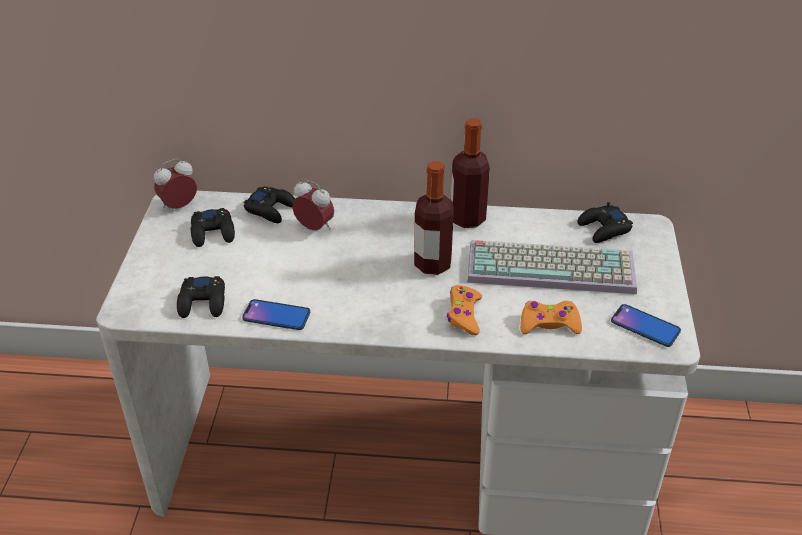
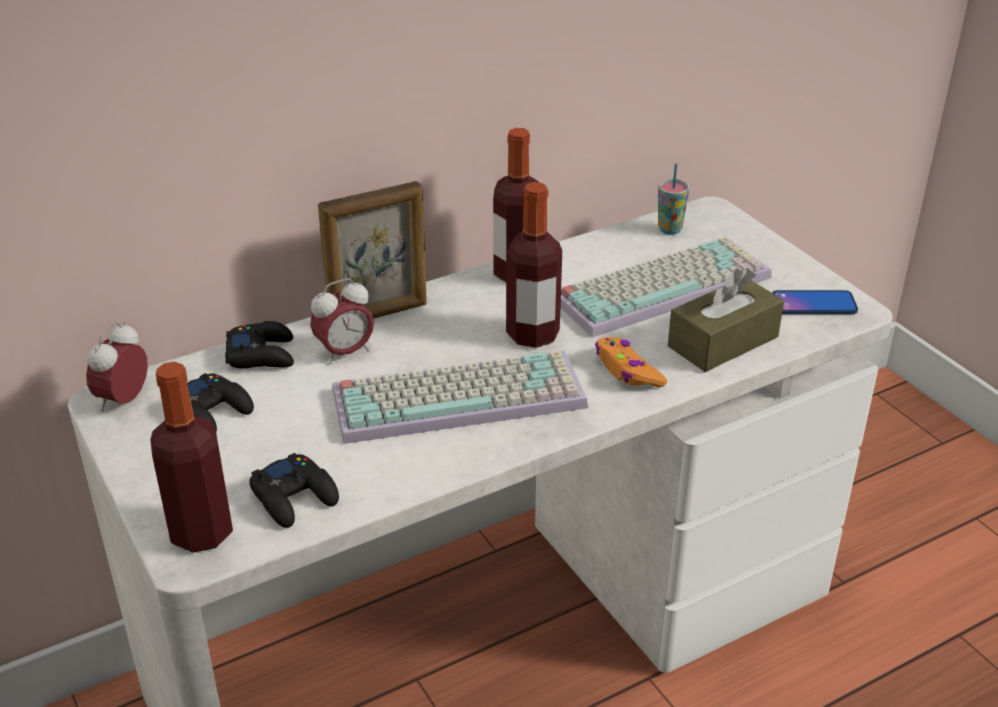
camera: 35 degrees left, 5 degrees down
phone [242,299,310,330] -> none
alarm clock [292,179,334,230] -> alarm clock turned 150 degrees clockwise [310,278,374,364]
orange game controller [520,301,582,334] -> brown tissue box [668,268,784,372]
black game controller [577,202,633,243] -> cup [658,163,689,235]
none -> bottle [150,362,233,553]
none -> picture frame [318,181,427,319]
none -> keyboard [332,350,588,444]

